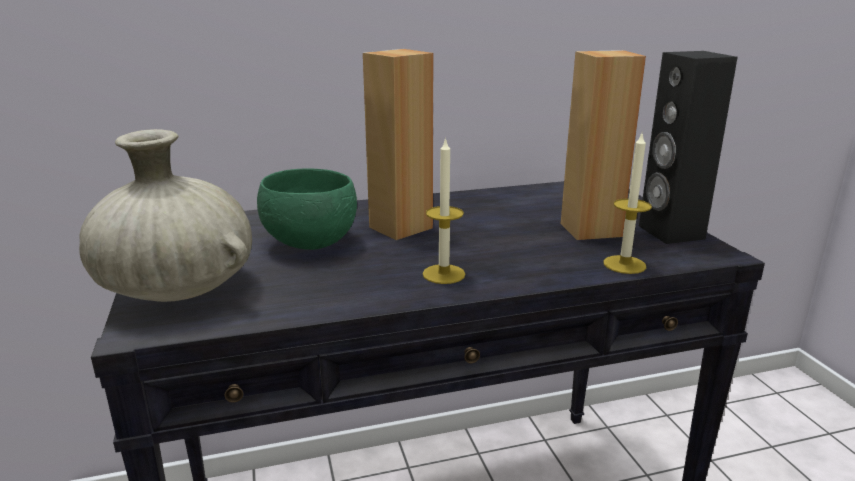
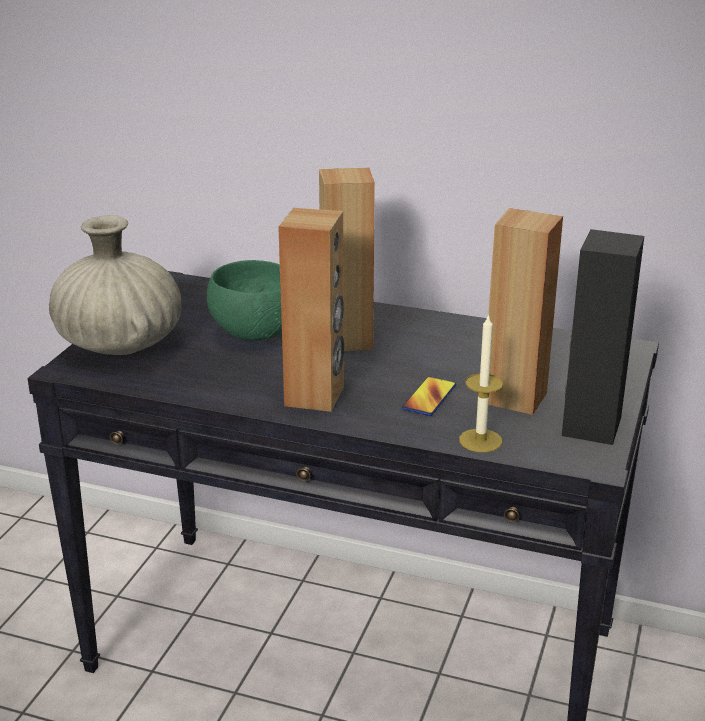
camera: 35 degrees right, 5 degrees up
candle [423,137,466,284] -> brown speaker [278,208,344,412]
none -> phone [402,376,456,416]

